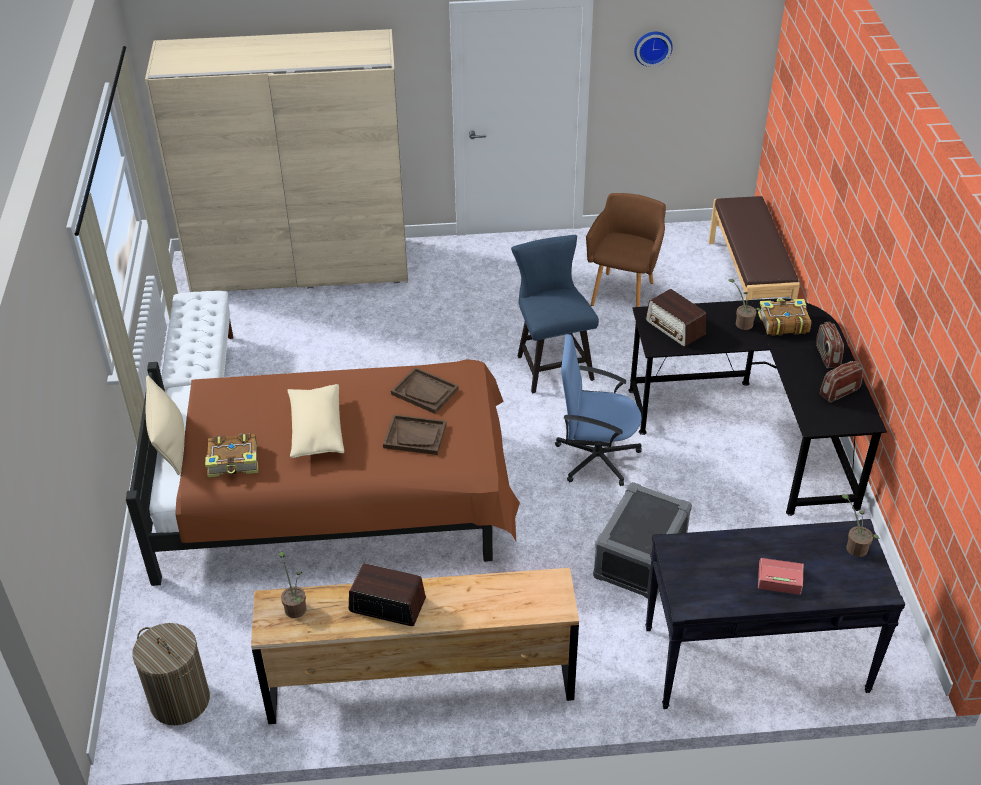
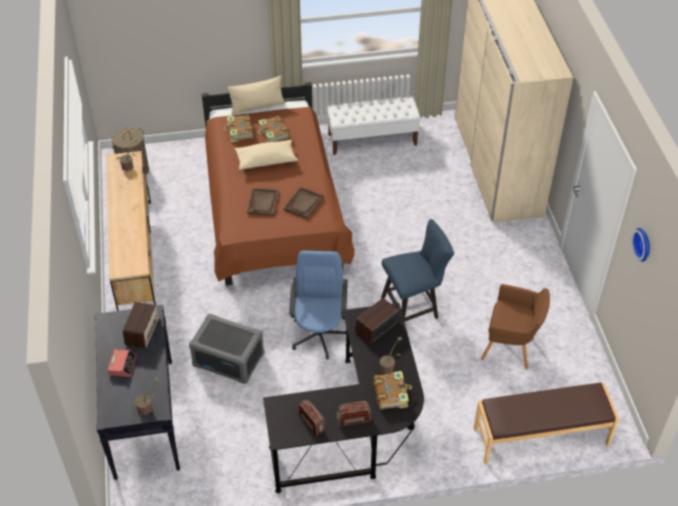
camera: 85 degrees right, 5 degrees up
radio [349,563,426,626] -> radio moved to [123,302,159,348]
none -> book [258,116,290,142]

